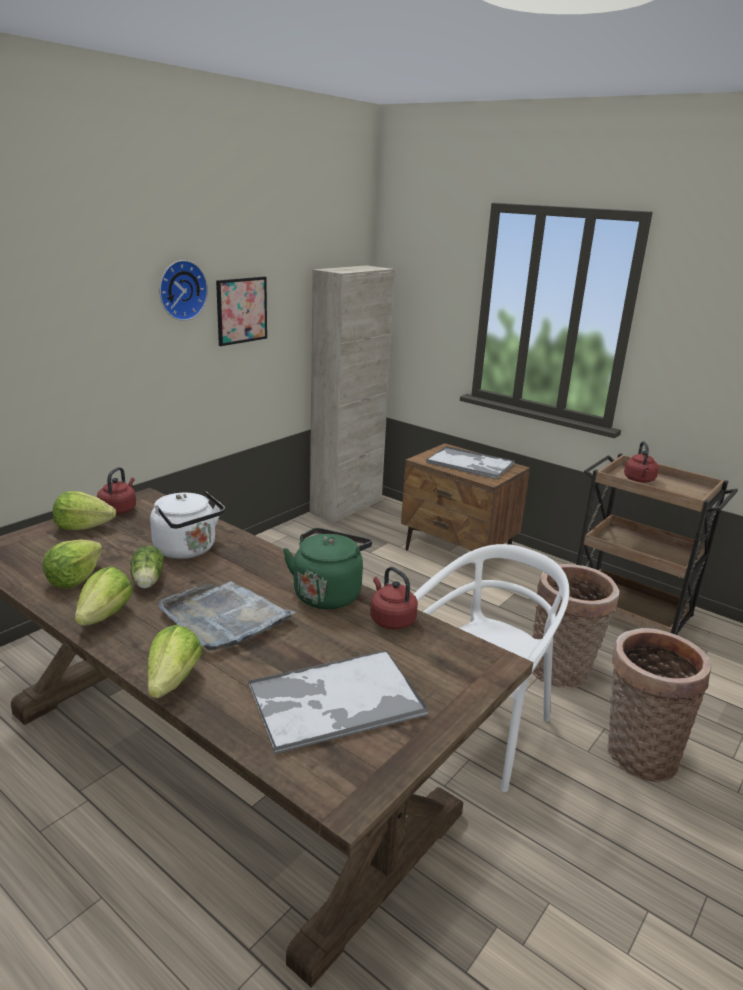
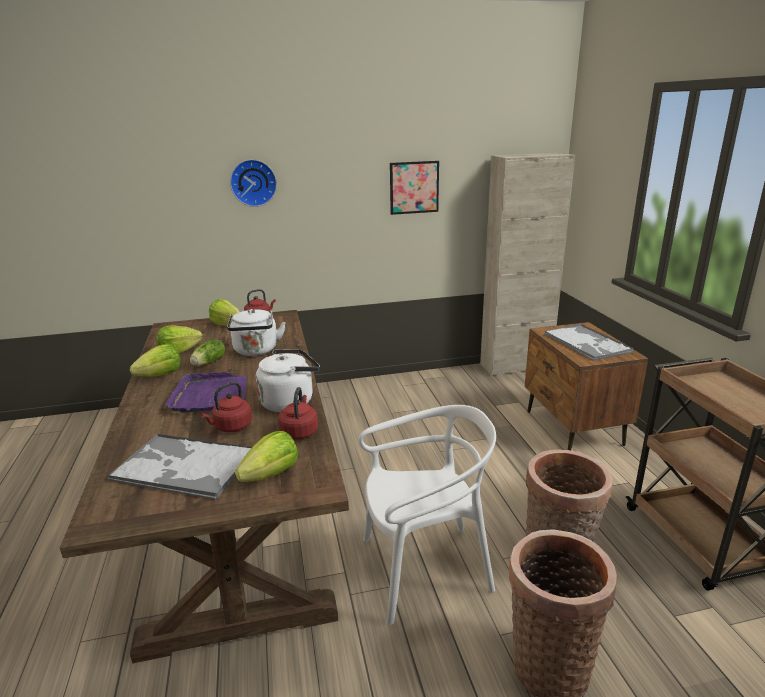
camera: 40 degrees right, 0 degrees up
lettuce [147,625,202,698] -> lettuce moved to [235,431,298,482]
wall clock [159,260,208,321] -> wall clock moved to [230,159,277,207]
grey tray [159,581,297,651] -> purple tray [165,372,246,413]
green kettle [283,528,372,609] -> white kettle [256,349,320,412]
red kettle [624,441,659,483] -> red kettle moved to [201,382,252,432]

